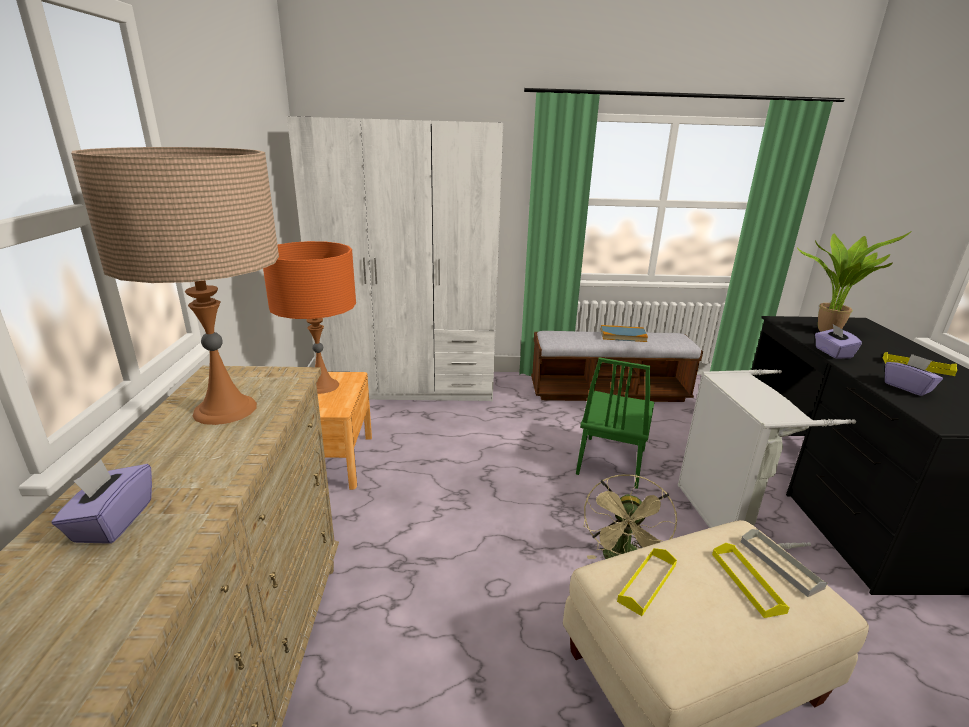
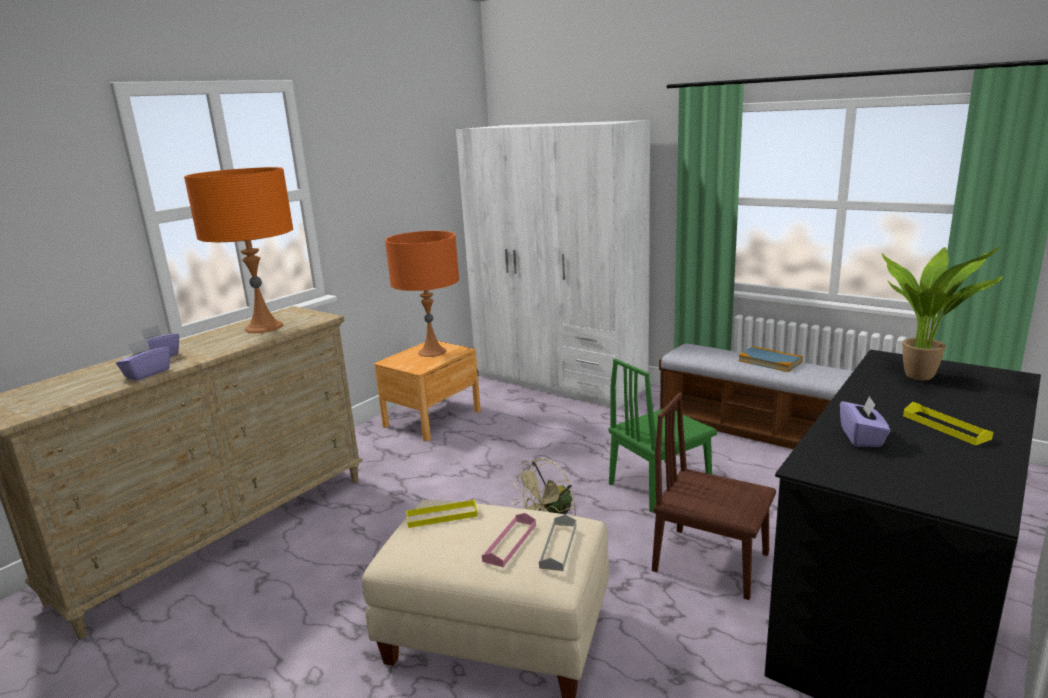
camera: 40 degrees right, 5 degrees down
beige table lamp [71,147,279,425] -> orange table lamp [184,167,293,333]
grey laundry basket [678,369,856,550] -> brown chair [652,393,776,600]
yellow tray [712,543,790,618] -> pink tray [482,513,536,567]
purple tissue box [815,324,862,359] -> purple tissue box moved to [116,339,170,381]

